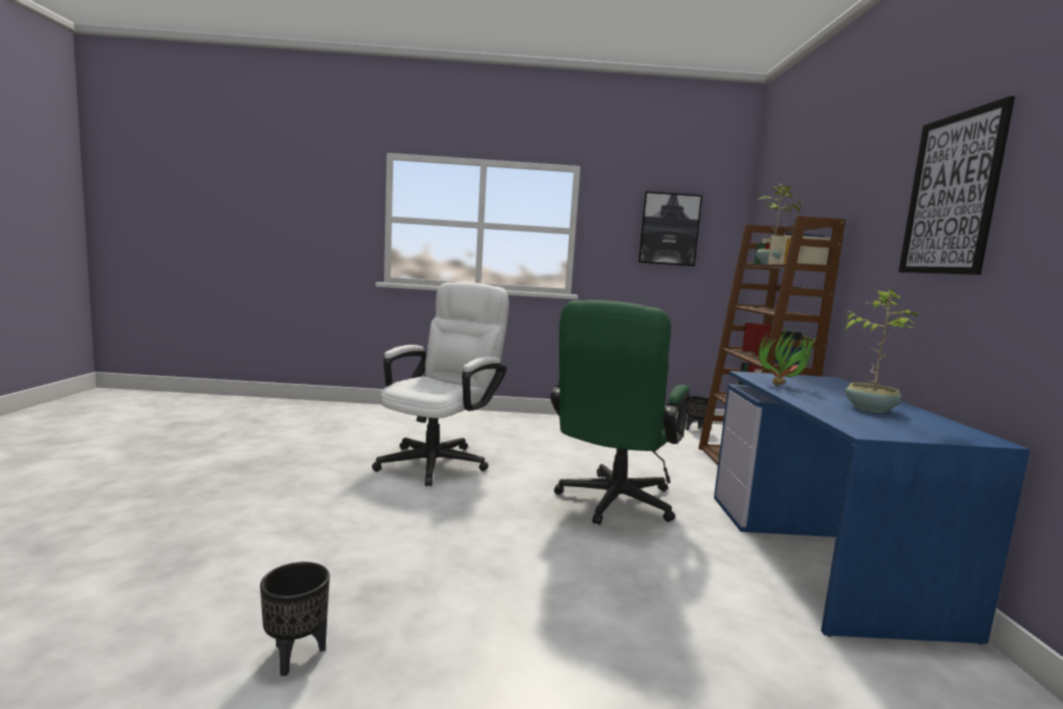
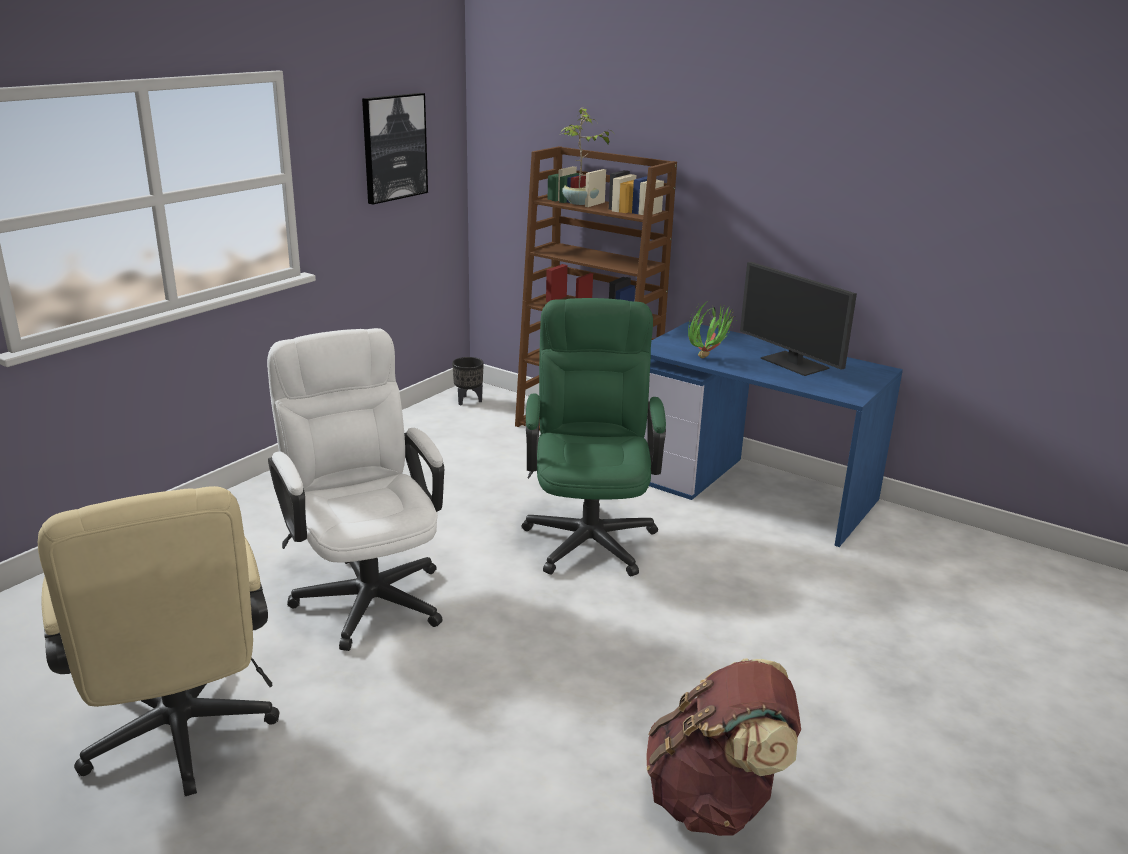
camera: 55 degrees left, 15 degrees up
black planter [260,562,330,676] -> brown backpack [646,658,801,836]
green office chair [550,300,690,525] -> green office chair turned 150 degrees counterclockwise [522,298,666,577]
potted plant [841,289,920,413] -> monitor [740,262,857,376]
picture [899,96,1015,275] -> none
none -> beige office chair [38,486,279,796]

